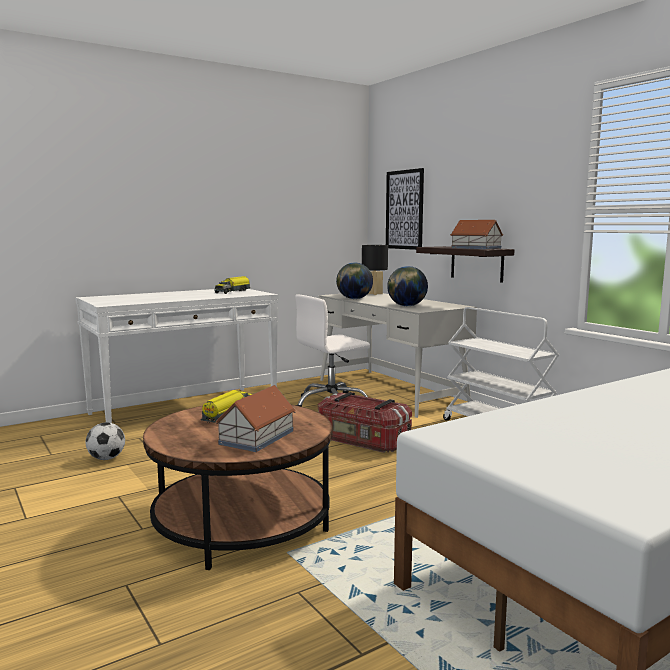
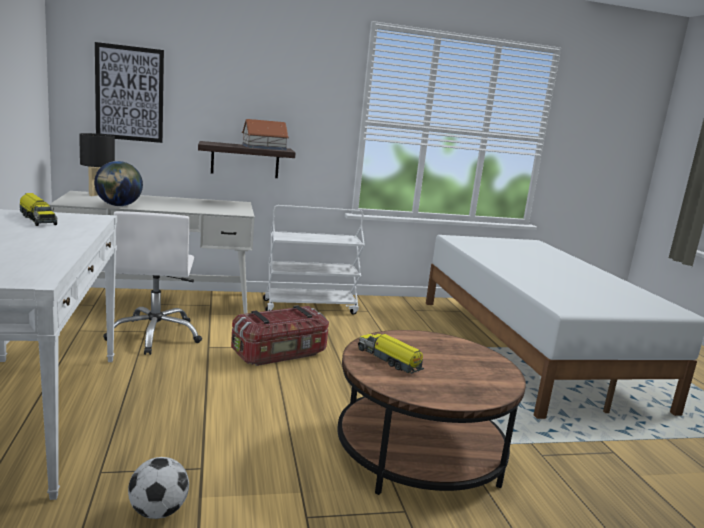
camera: 70 degrees left, 5 degrees up
toy house [215,385,296,452] -> none
globe [387,266,428,306] -> none

